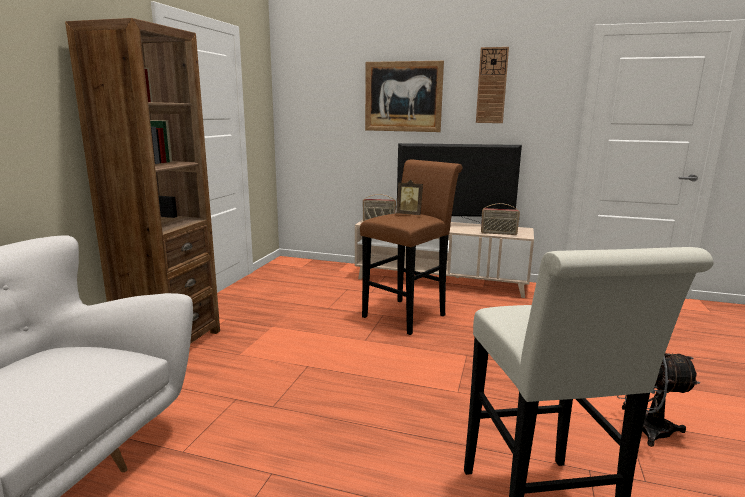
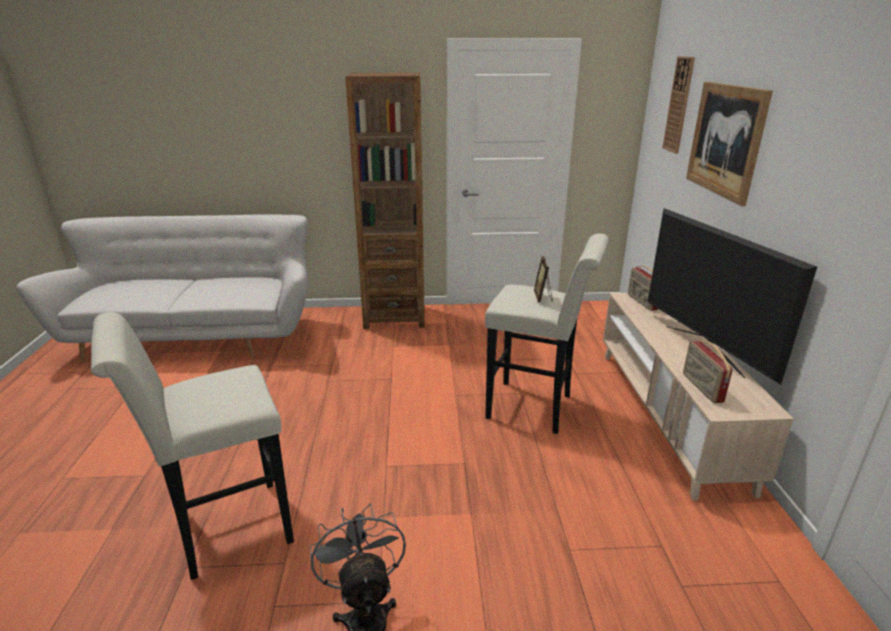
camera: 70 degrees right, 10 degrees up
brown stool [360,159,463,335] -> white stool [485,233,609,434]
wall clock [476,47,509,123] -> wall clock moved to [662,56,695,154]

